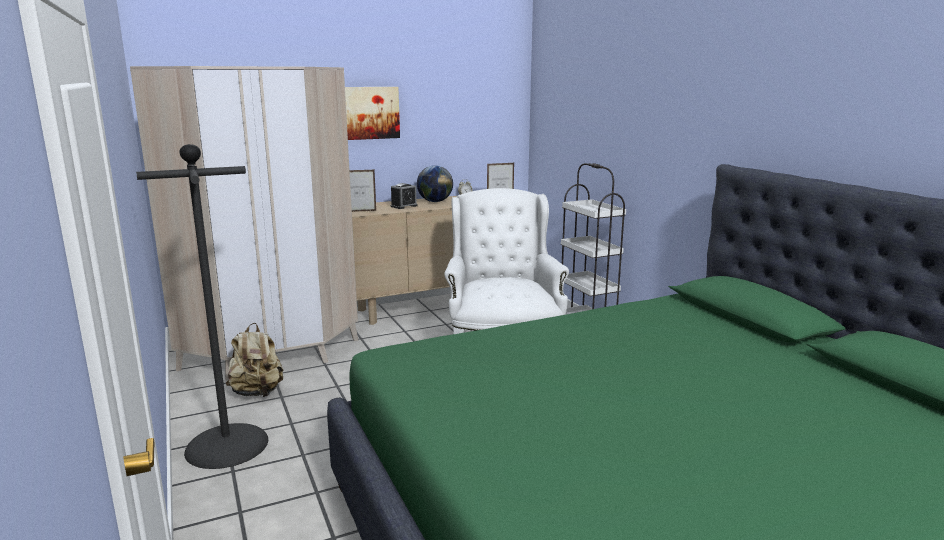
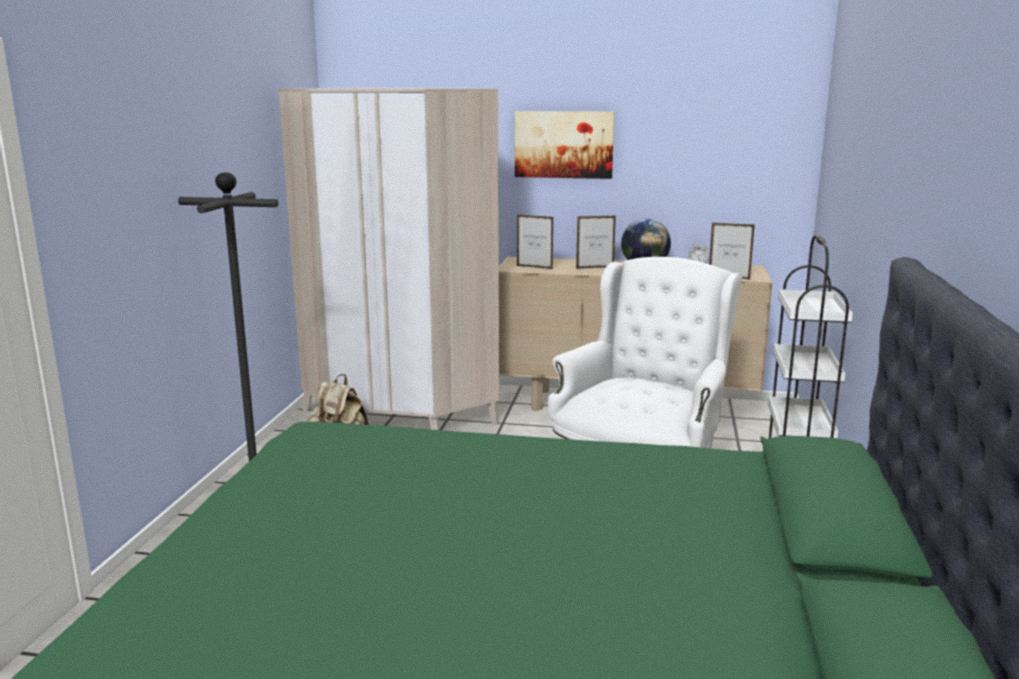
camera: 35 degrees right, 0 degrees up
alarm clock [391,183,418,209] -> picture frame [576,216,616,269]

